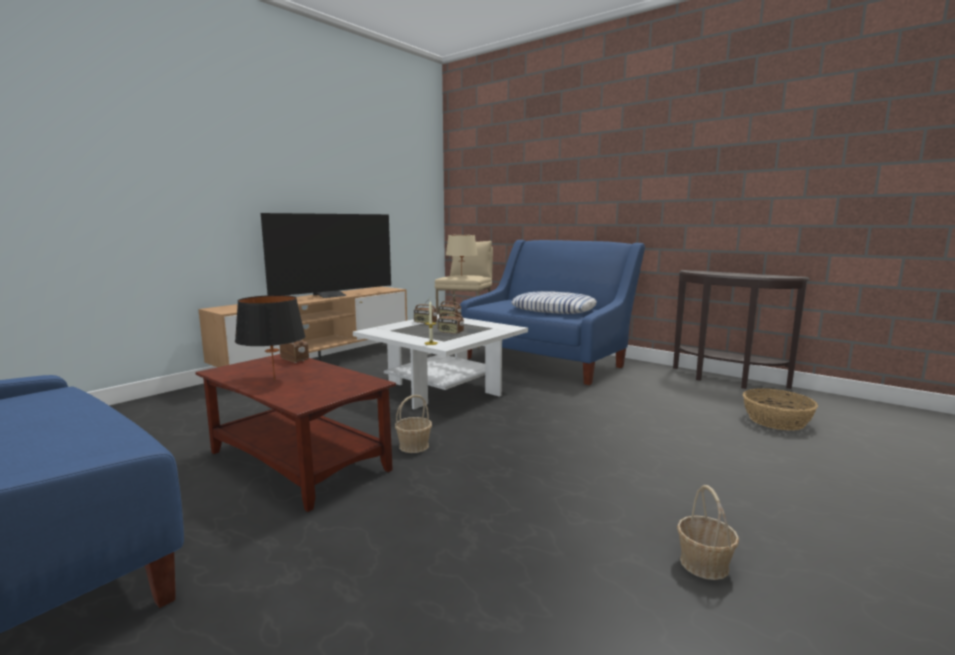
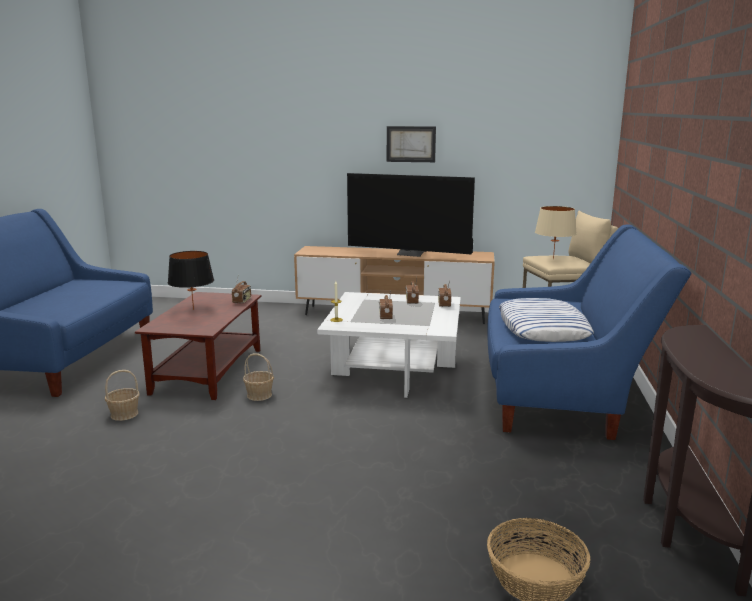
camera: 60 degrees right, 5 degrees up
basket [677,485,739,580] -> basket moved to [105,370,139,421]
none -> picture [387,126,436,162]

